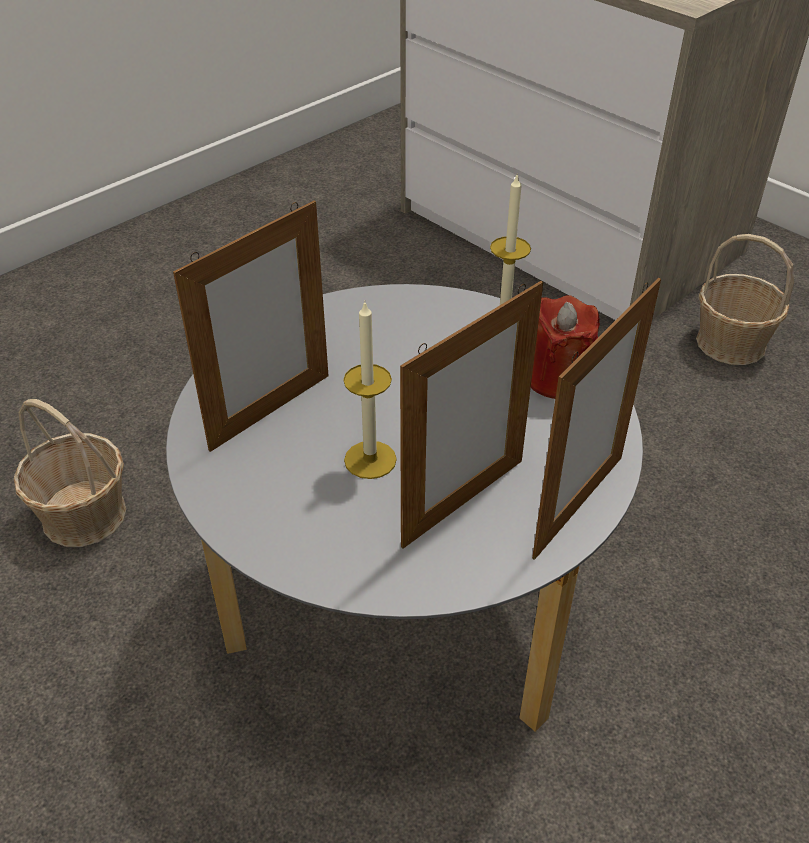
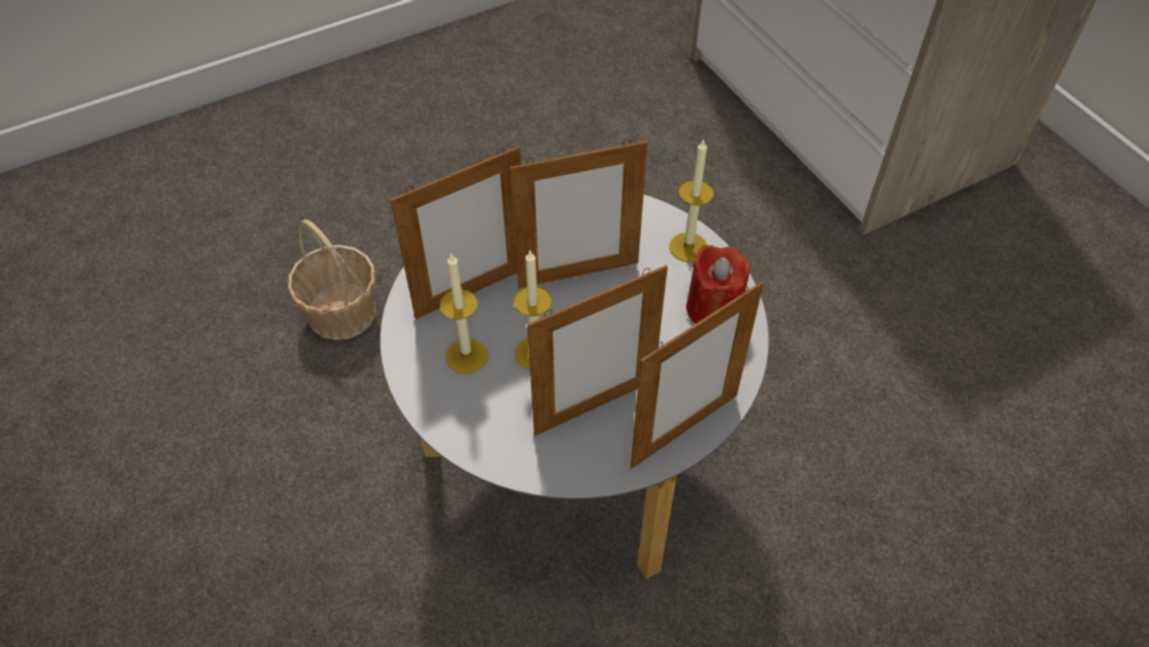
camera: 15 degrees right, 10 degrees up
basket [696,234,794,365] -> none
none -> candle [440,253,488,374]
none -> picture frame [510,139,648,288]

